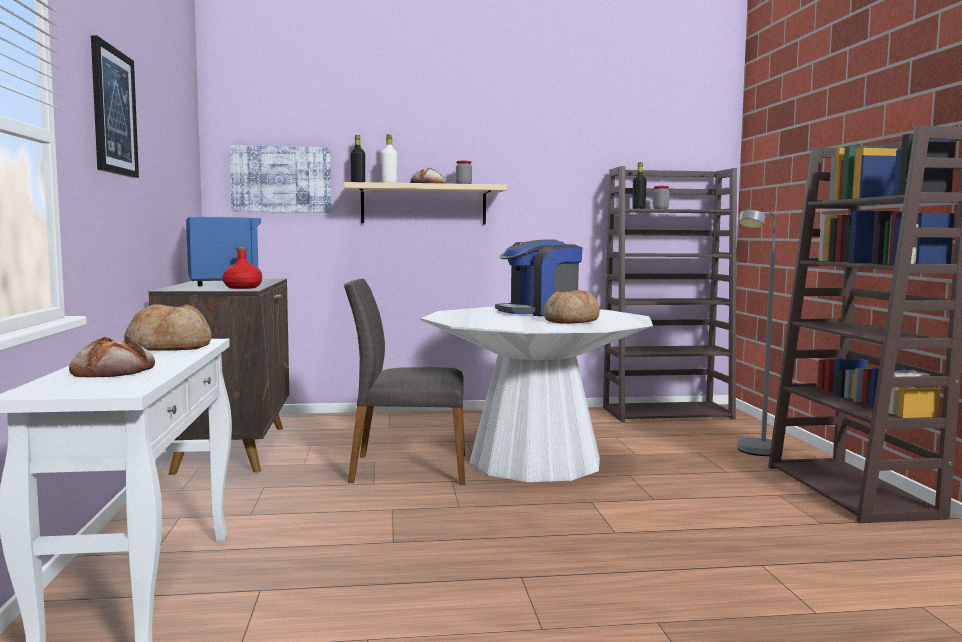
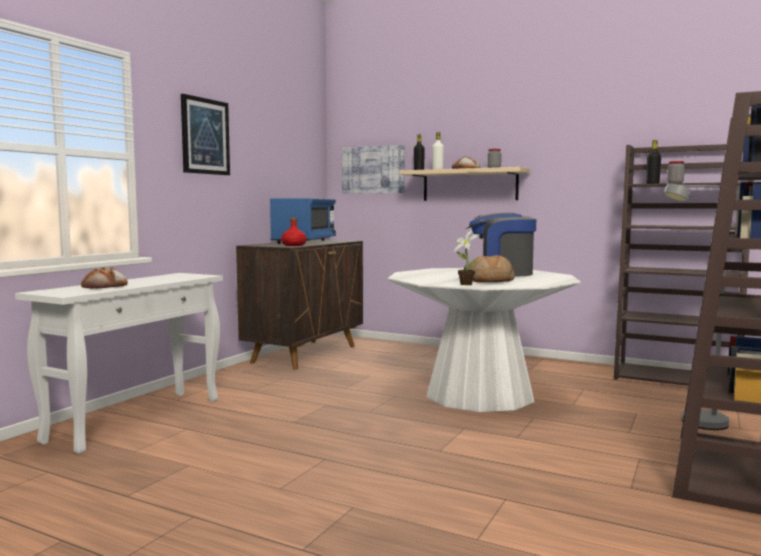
camera: 35 degrees right, 0 degrees up
bread [124,304,211,351] -> none
grey chair [344,279,465,485] -> none
none -> potted plant [453,230,480,285]

